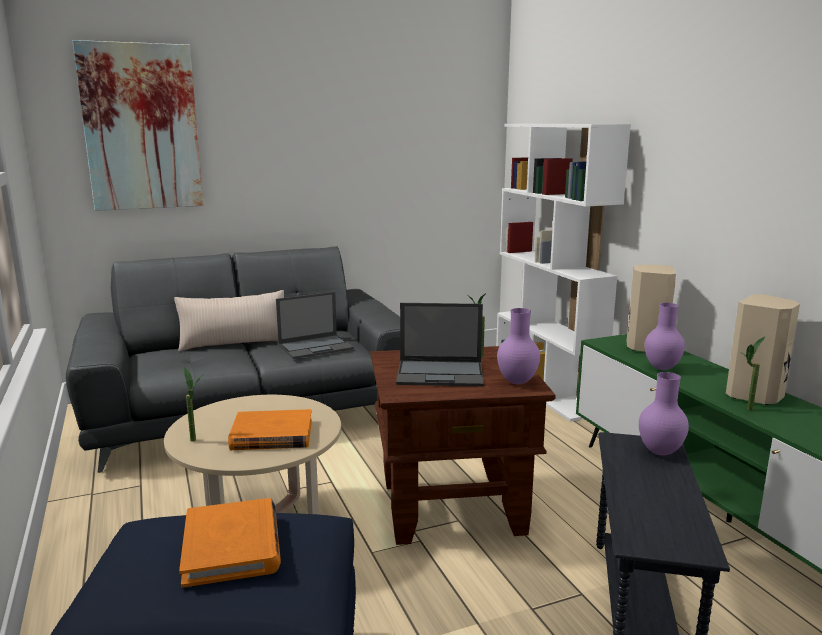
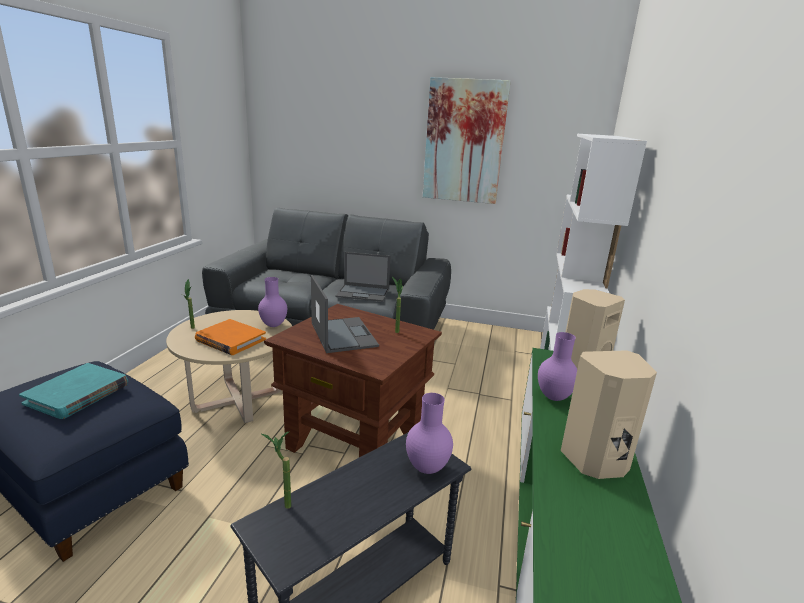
camera: 35 degrees right, 5 degrees up
picture [72,40,204,211] -> picture moved to [423,77,511,204]
beige pillow [174,290,284,352] -> none
orange book [179,498,281,588] -> turquoise book [19,363,128,419]
laptop [396,303,484,387] -> laptop turned 150 degrees counterclockwise [311,275,379,353]
purple vase [497,308,540,385] -> purple vase moved to [258,277,287,327]
potted plant [741,336,766,411] -> potted plant moved to [262,431,291,509]

